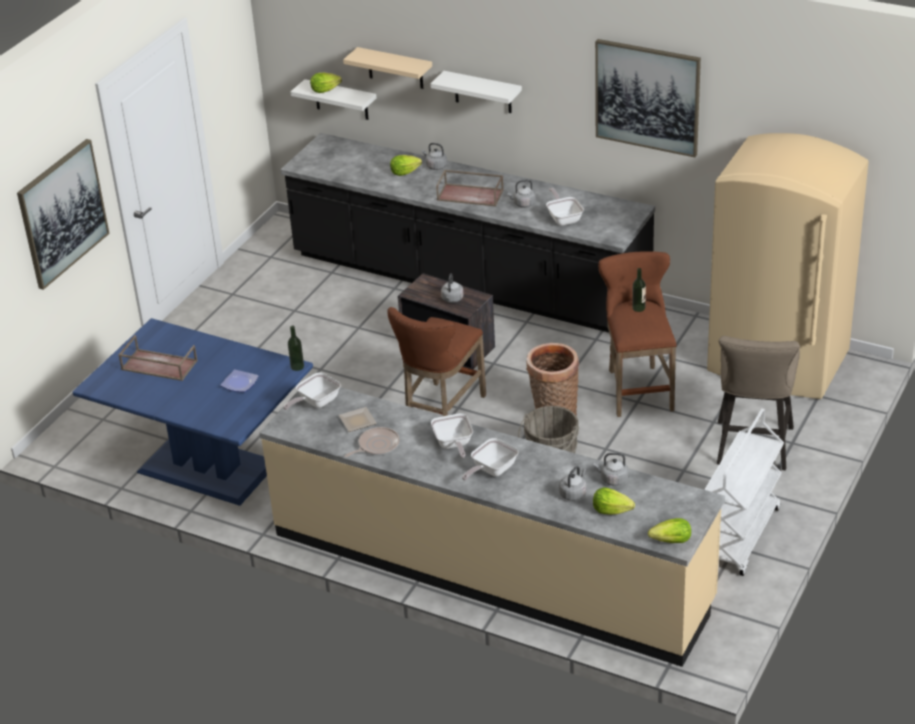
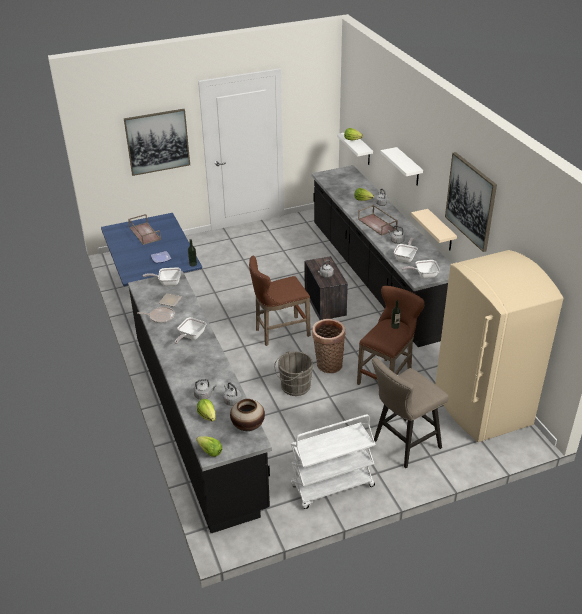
camera: 40 degrees right, 0 degrees up
beige counter [260,387,725,667] -> black counter [128,271,272,533]
beige shelf [343,47,432,89] -> beige shelf moved to [411,209,457,251]
frying pan [462,438,519,481] -> frying pan moved to [401,260,440,278]
none -> vase [230,399,265,431]

